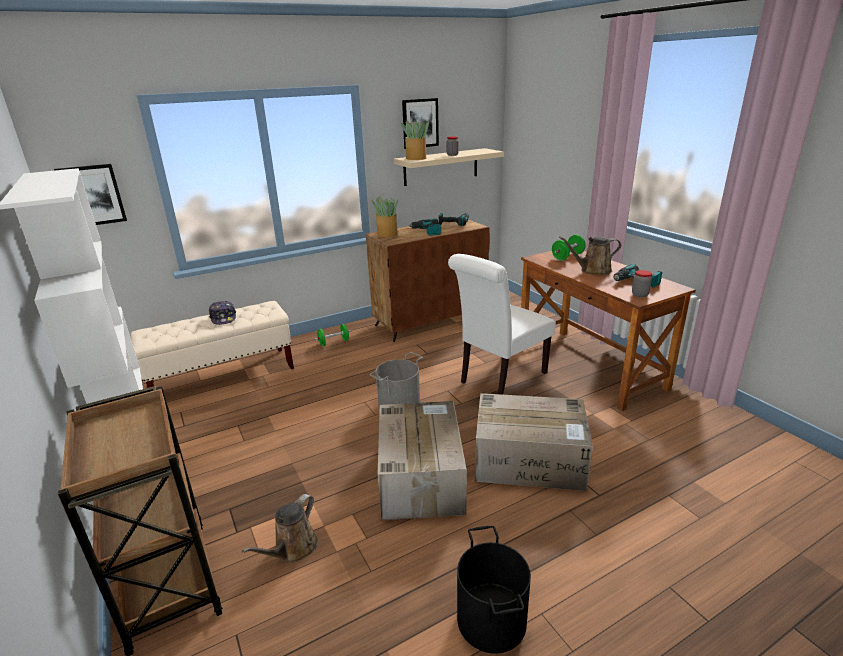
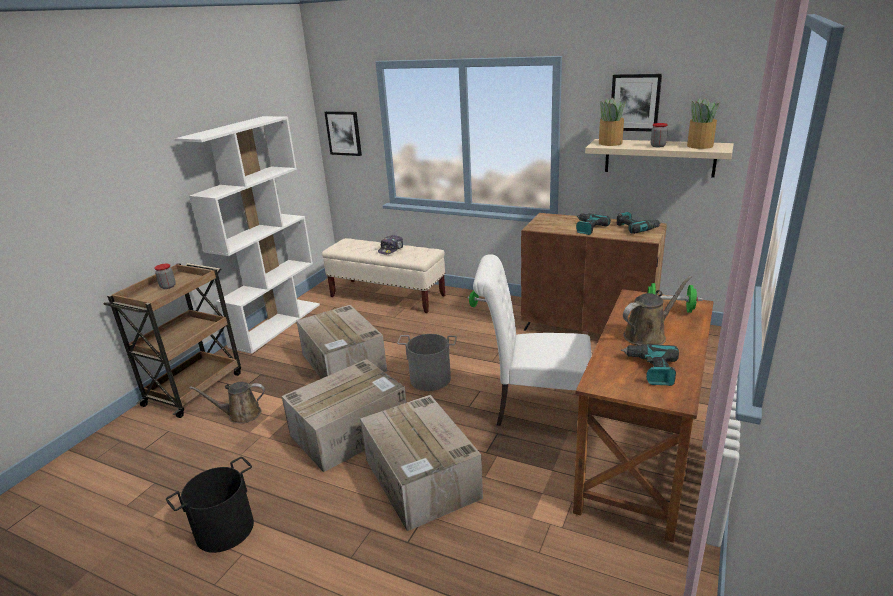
camera: 55 degrees right, 0 degrees up
potted plant [372,196,398,237] -> potted plant moved to [687,98,720,149]
brown watering can [559,237,621,275] -> brown watering can turned 105 degrees clockwise [623,276,692,346]
jar [632,270,652,297] -> jar moved to [155,264,176,289]
none -> cardboard box [296,305,387,379]

